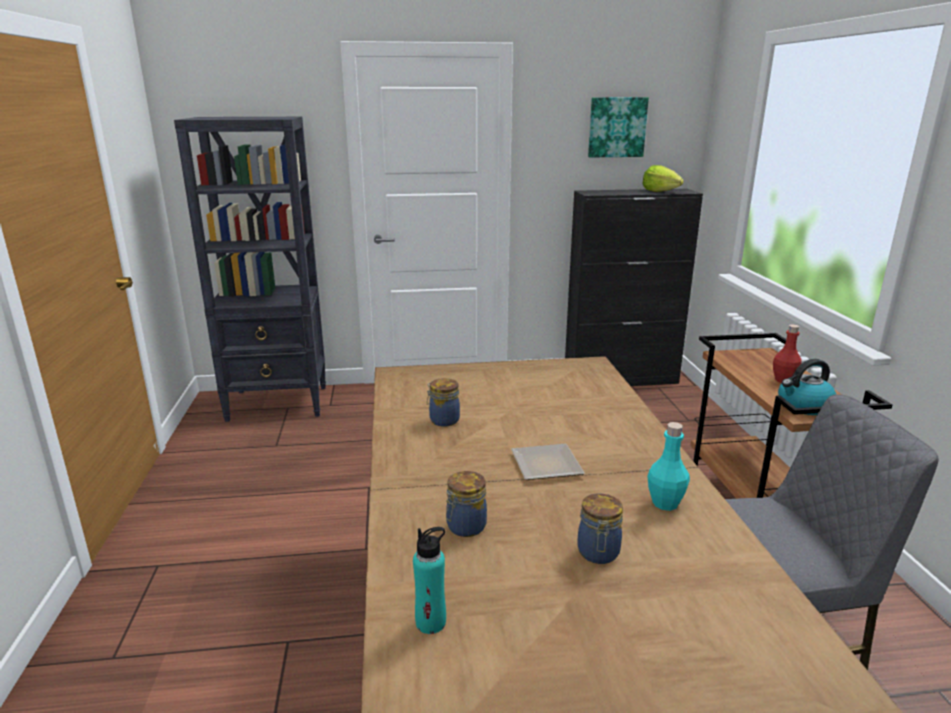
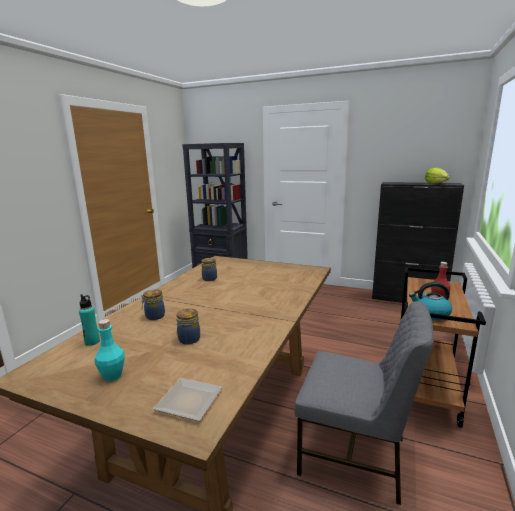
camera: 30 degrees right, 5 degrees down
plate [511,444,585,480] -> plate moved to [153,378,223,421]
picture [588,97,649,157] -> none
turquoise bottle [647,422,690,511] -> turquoise bottle moved to [95,319,125,381]

